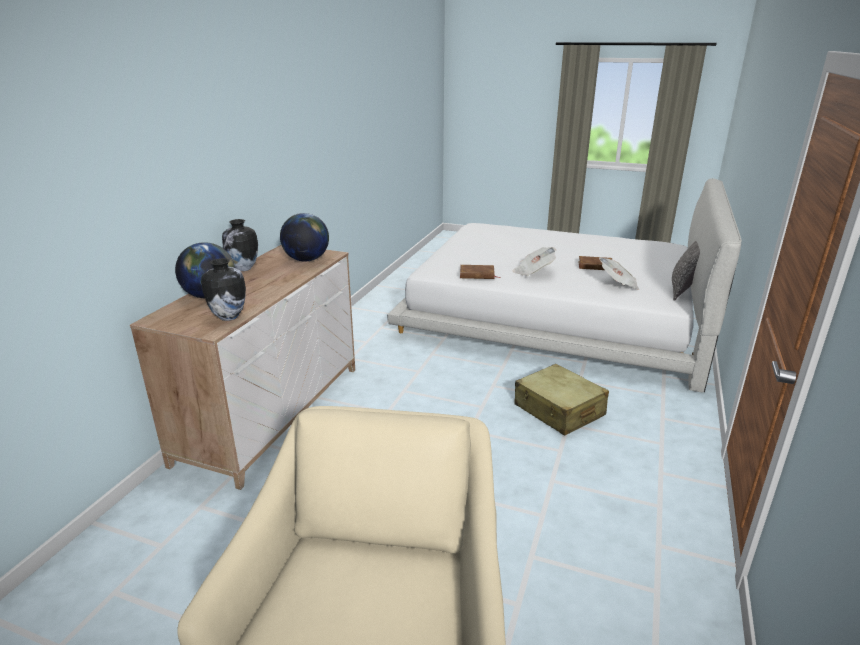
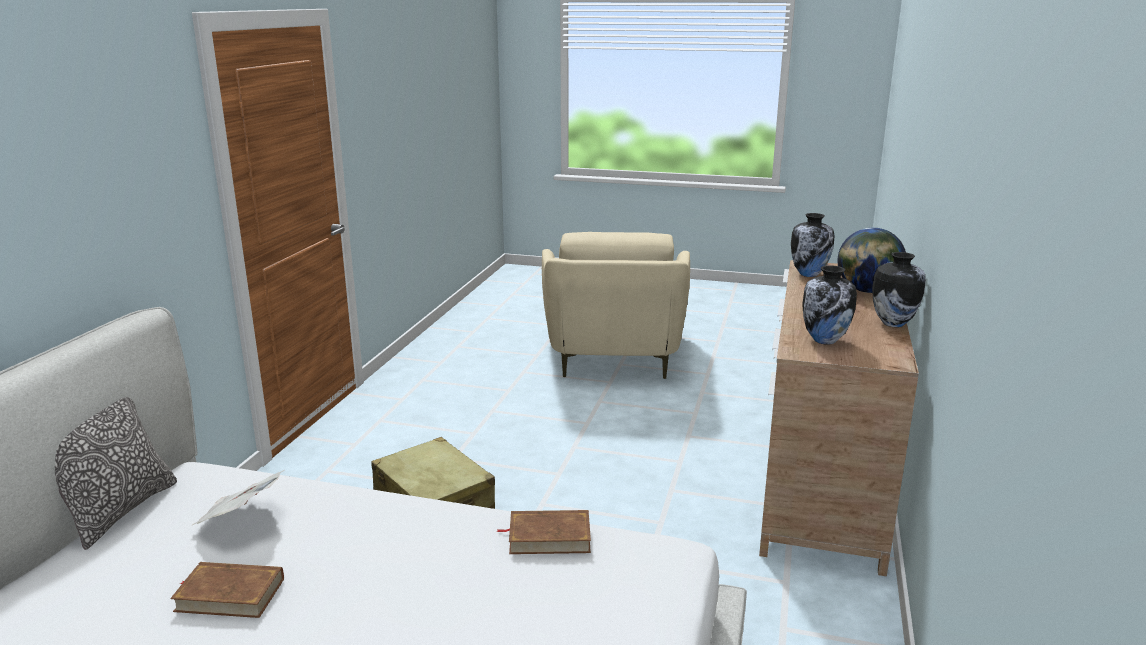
camera: 175 degrees right, 5 degrees down
globe [280,213,329,262] -> vase [802,265,857,345]
newspaper [512,247,556,276] -> none

